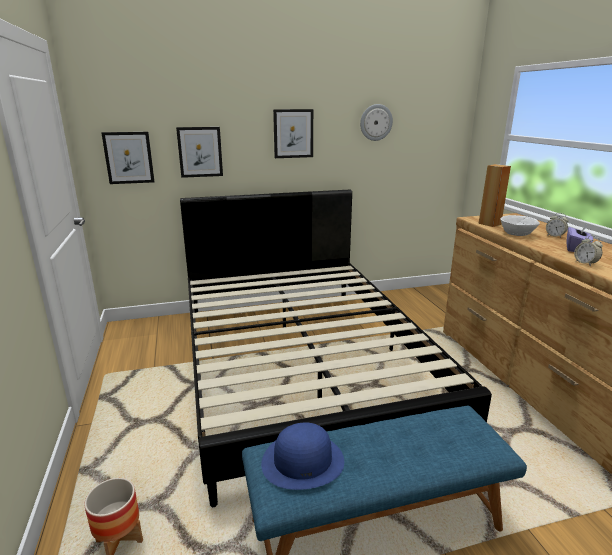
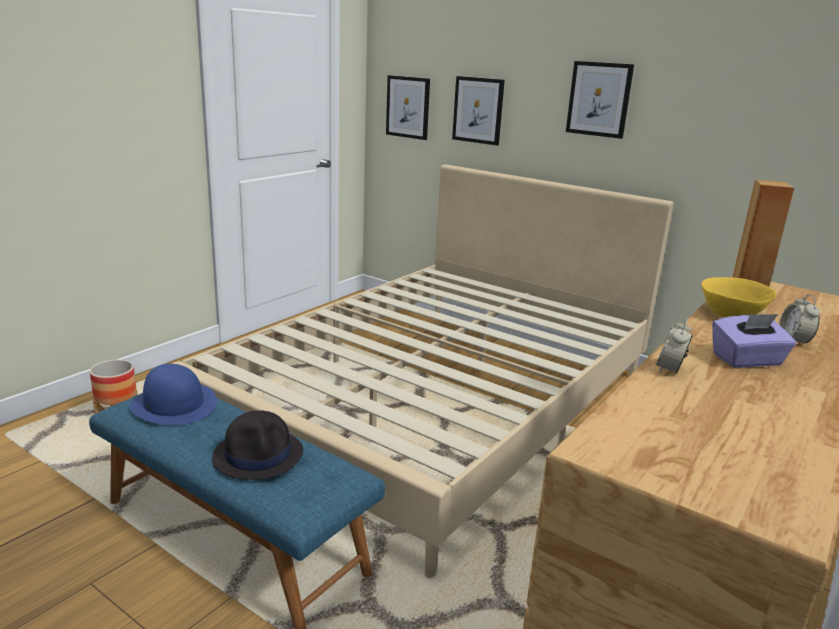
camera: 50 degrees right, 0 degrees up
black bed [180,190,492,507] -> beige bed [172,164,674,578]
wall clock [360,104,393,141] -> none
white bowl [501,215,540,236] -> yellow bowl [702,277,776,317]
none -> black hat [212,410,303,480]

